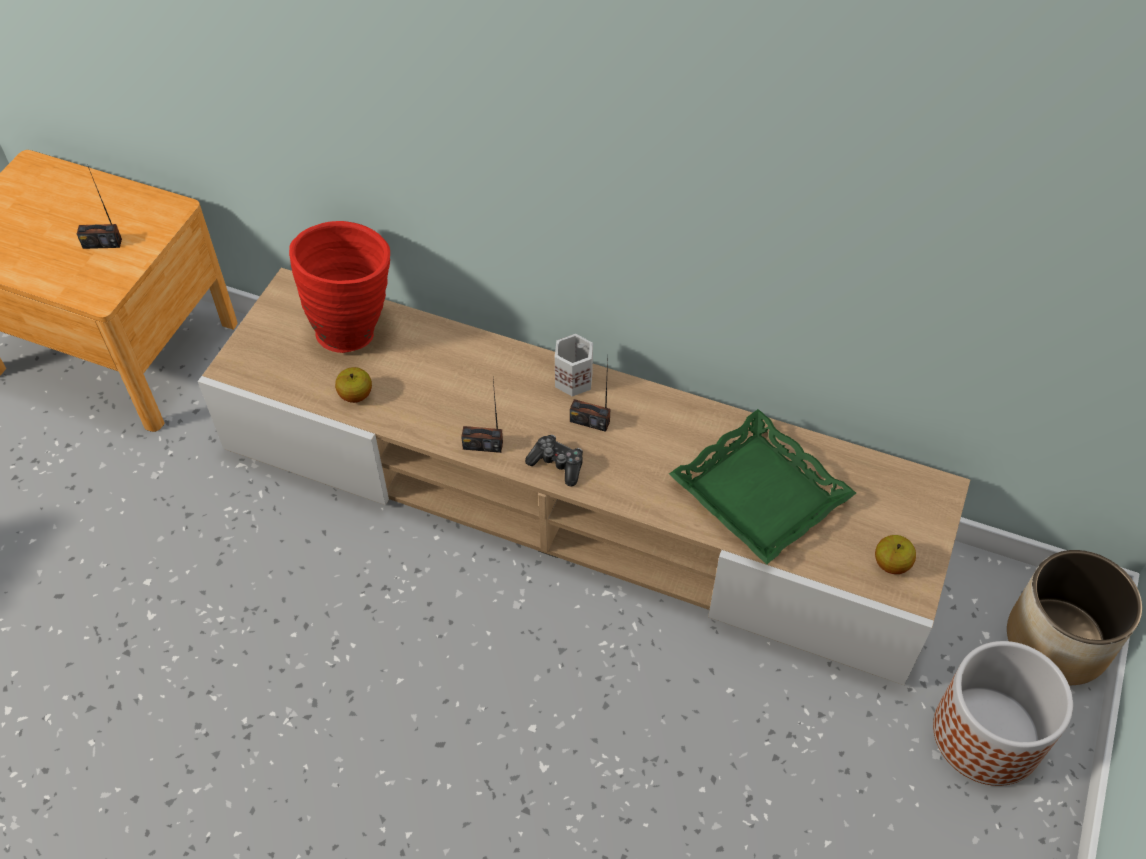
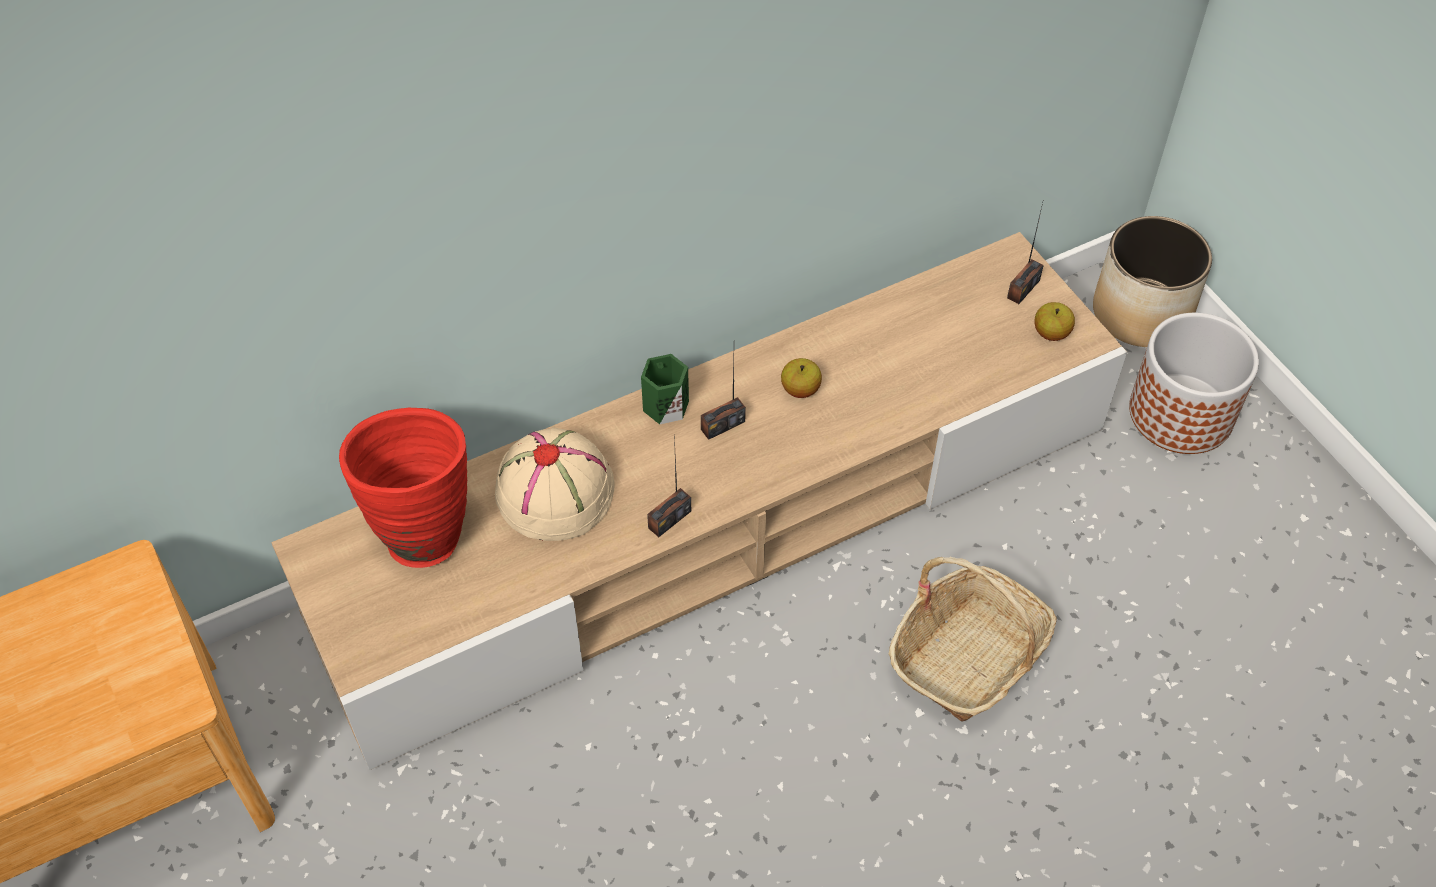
camera: 50 degrees left, 0 degrees up
radio [77,167,122,249] -> radio moved to [1007,203,1044,304]
apple [335,367,372,403] -> apple moved to [781,358,822,398]
game controller [525,434,583,487] -> none
white mug [555,334,593,396] -> green mug [641,354,689,424]
green tray [669,409,856,565] -> none
none -> beige hat [495,427,615,541]
none -> basket [889,557,1057,722]

